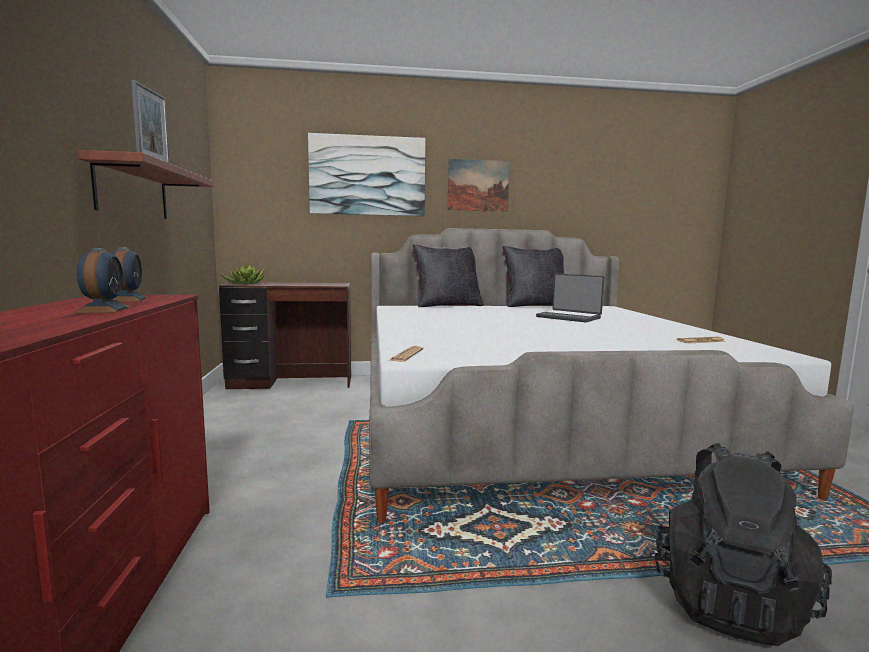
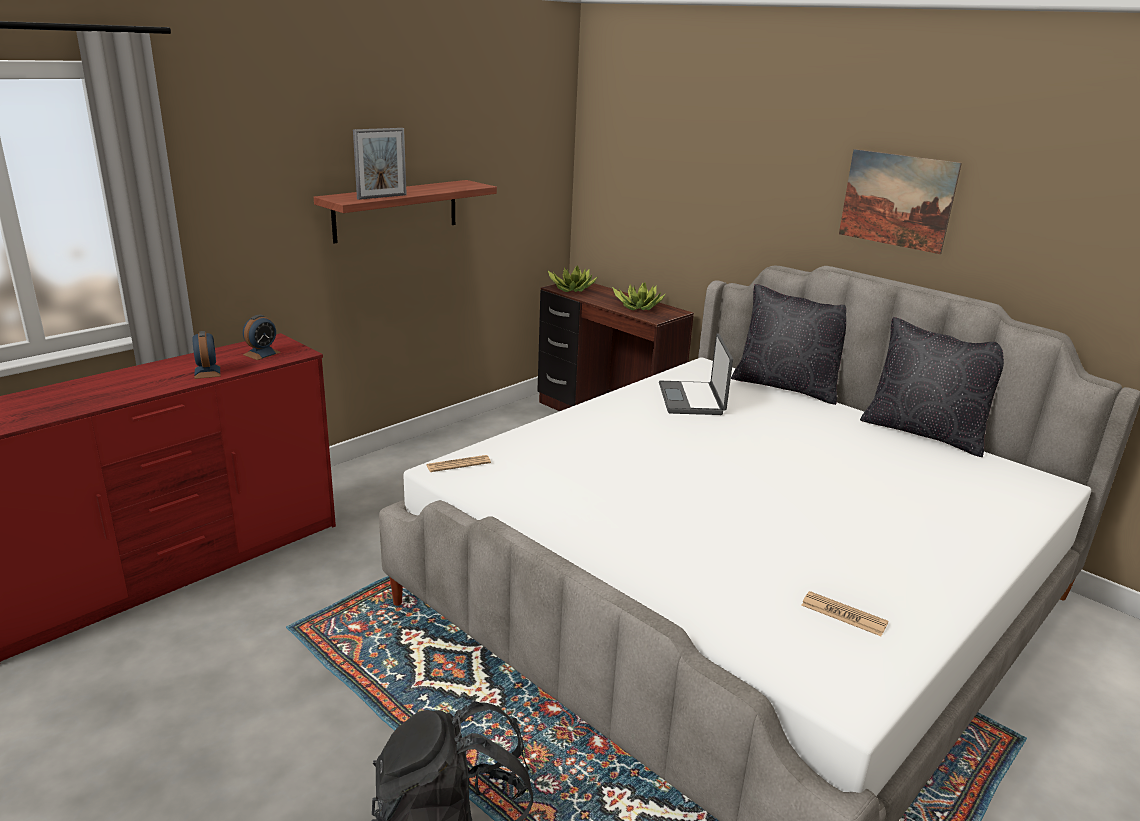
camera: 50 degrees right, 15 degrees up
alarm clock [74,248,131,313] -> alarm clock turned 60 degrees counterclockwise [192,331,220,379]
picture [308,133,425,216] -> none
laptop [536,274,604,322] -> laptop moved to [659,333,733,415]
none -> potted plant [612,282,665,310]

